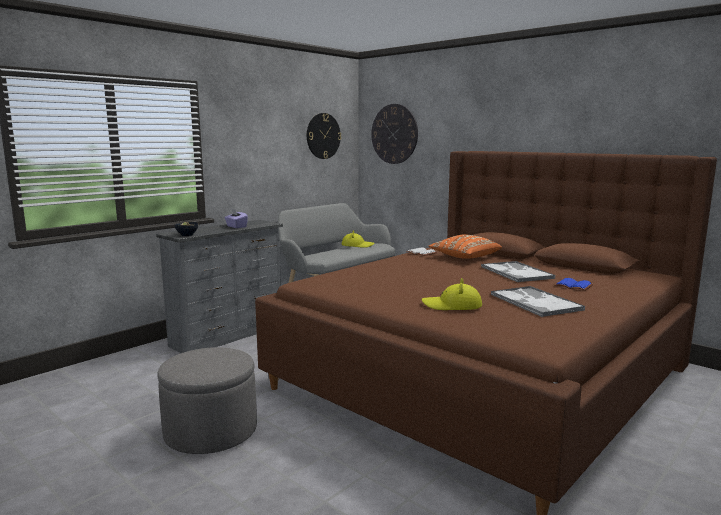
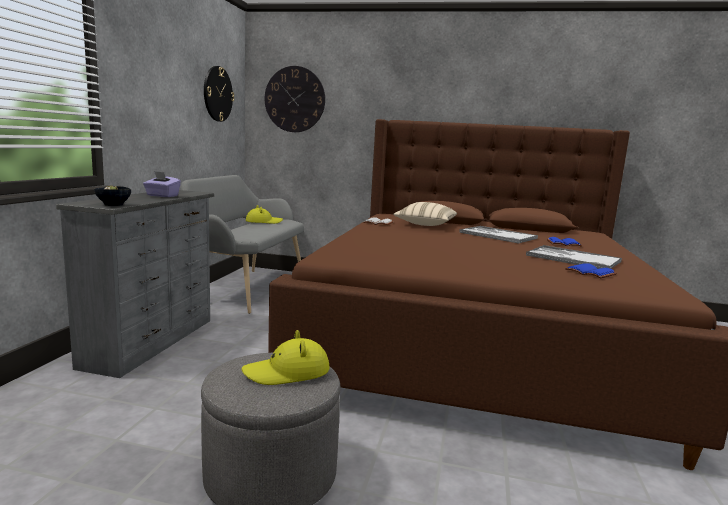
camera: 30 degrees left, 0 degrees up
yellow hat [422,278,482,310] -> yellow hat moved to [241,330,330,385]
orange pillow [429,234,502,259] -> beige pillow [393,202,457,226]
none -> blue book [565,263,617,278]

